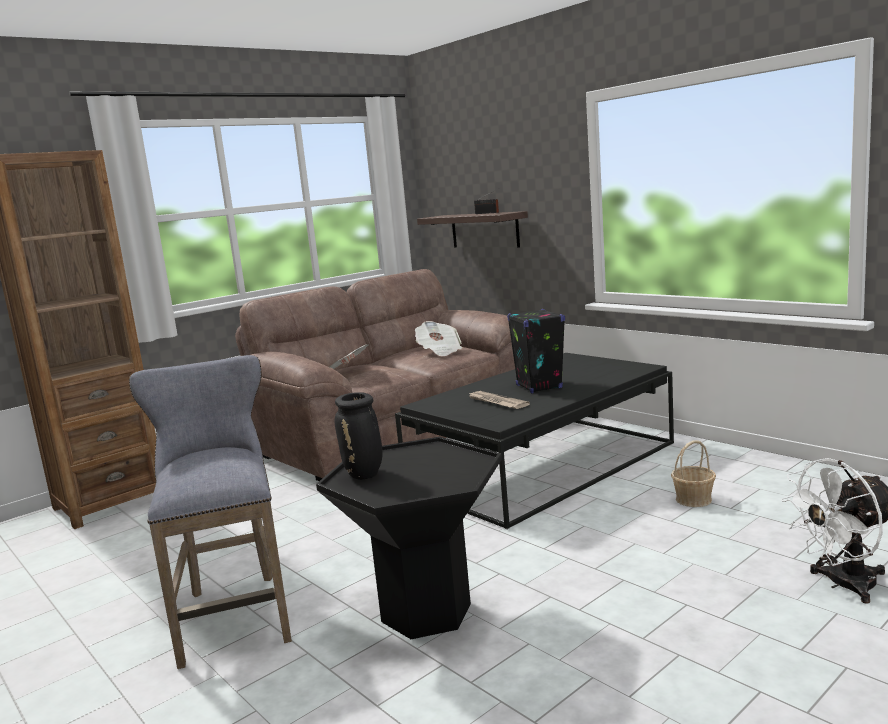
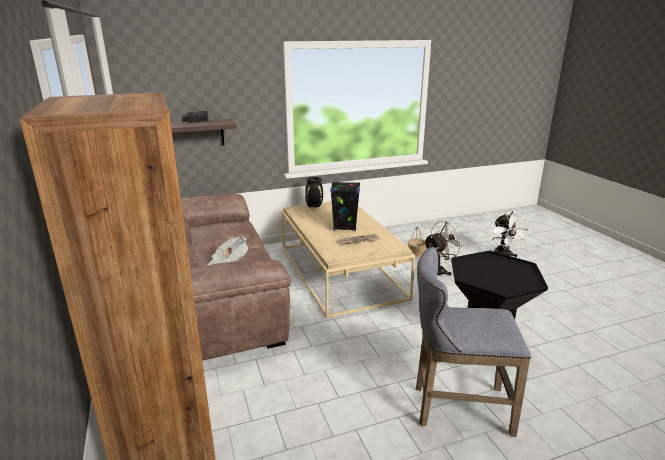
camera: 70 degrees left, 10 degrees up
black vase [335,392,383,480] -> black vase moved to [305,177,323,207]
black coffee table [395,353,674,530] -> beige coffee table [281,202,416,318]
newspaper [415,321,462,356] -> none
none -> white fan [424,219,466,276]

